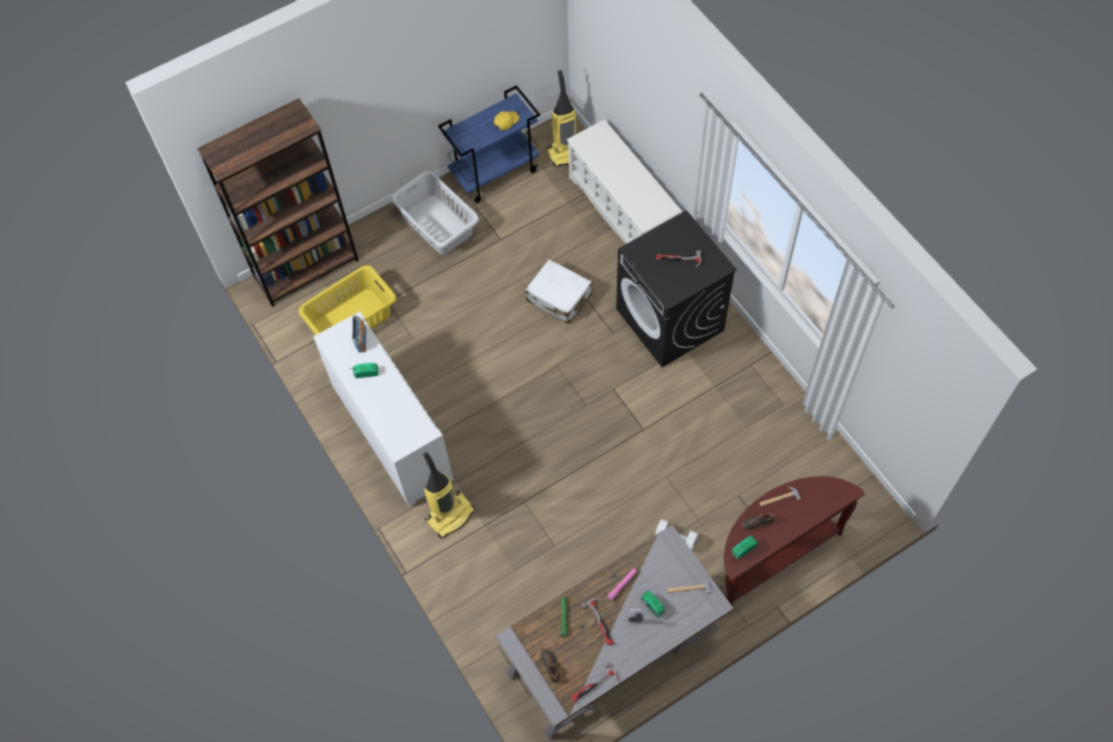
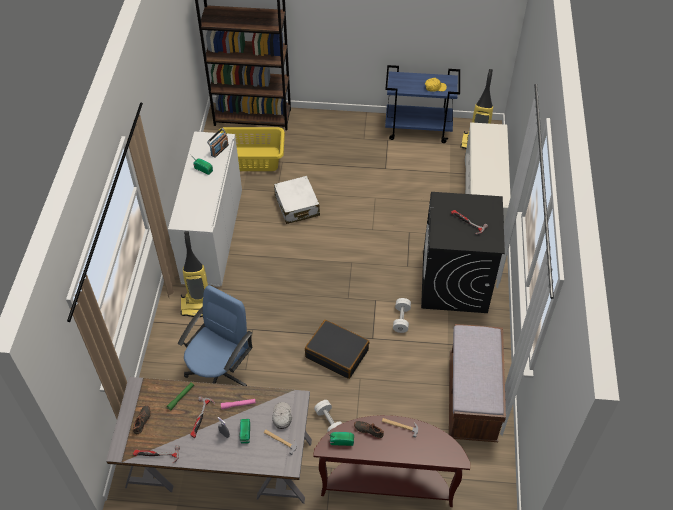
camera: 35 degrees right, 10 degrees down
grey laundry basket [391,171,479,255] -> none
white suitcase [525,259,593,324] -> white suitcase moved to [274,176,320,224]
none -> blue office chair [178,285,252,386]
none -> white cap [272,402,292,429]
none -> black suitcase [305,320,370,379]
none -> white dumbbell [393,298,411,333]
none -> brown bench [449,324,506,442]

